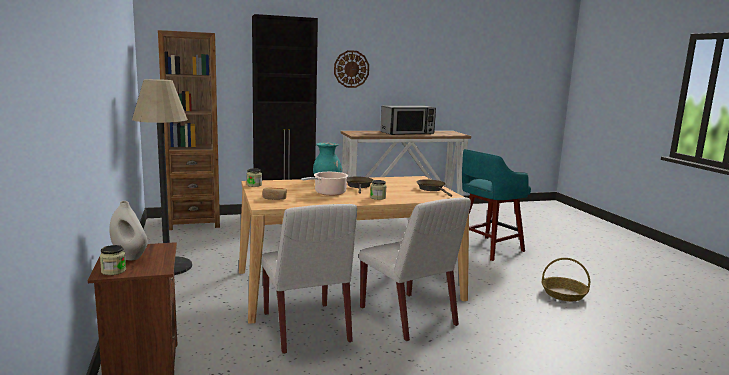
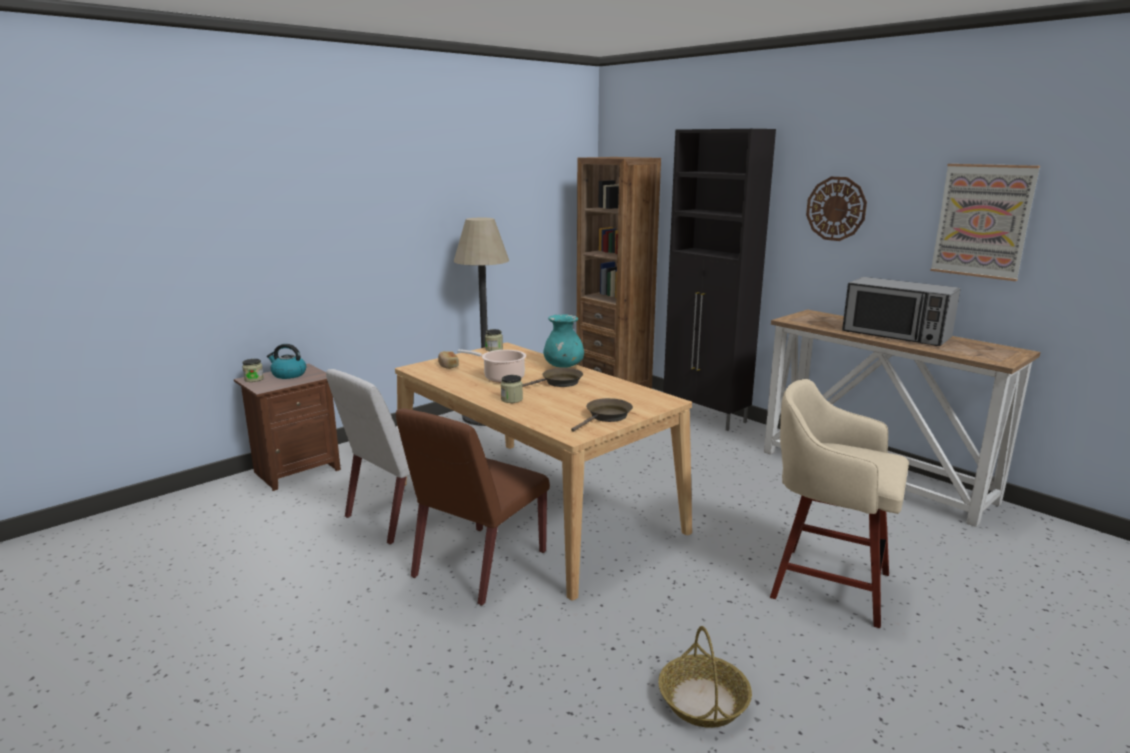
camera: 65 degrees right, 5 degrees up
white vase [109,201,148,260] -> kettle [267,344,306,379]
white chair [359,197,471,341] -> brown chair [396,408,550,606]
turquoise stool [462,149,531,261] -> beige stool [770,379,909,628]
none -> picture [930,164,1040,281]

